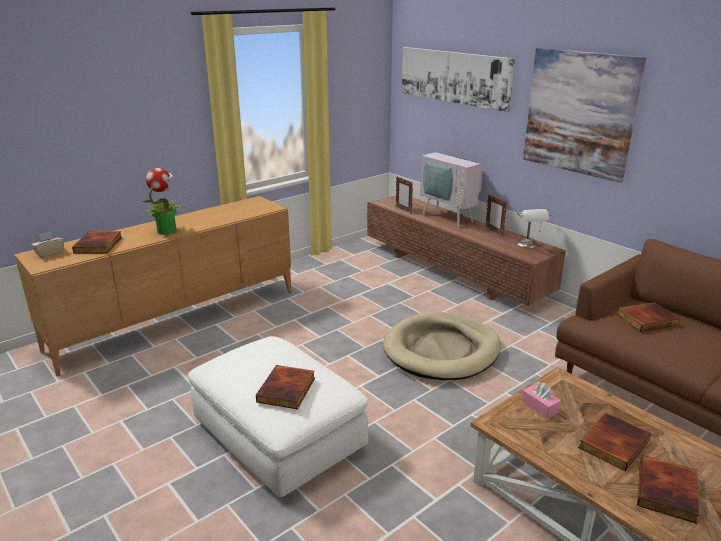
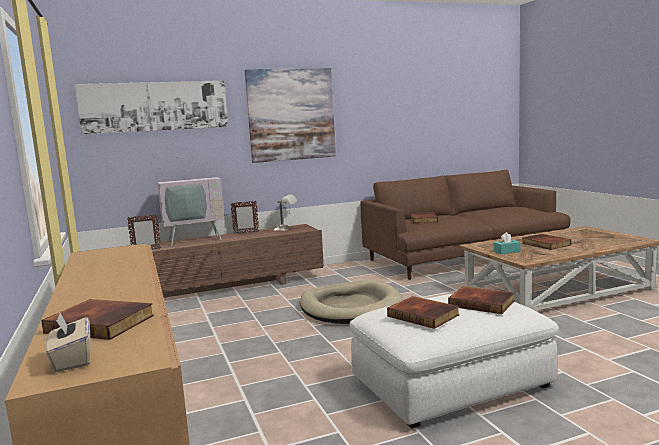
camera: 70 degrees left, 15 degrees down
potted plant [142,168,185,235] -> none
pink tissue box [521,382,561,419] -> turquoise tissue box [494,232,521,254]
book [637,455,699,524] -> book moved to [387,296,460,329]

